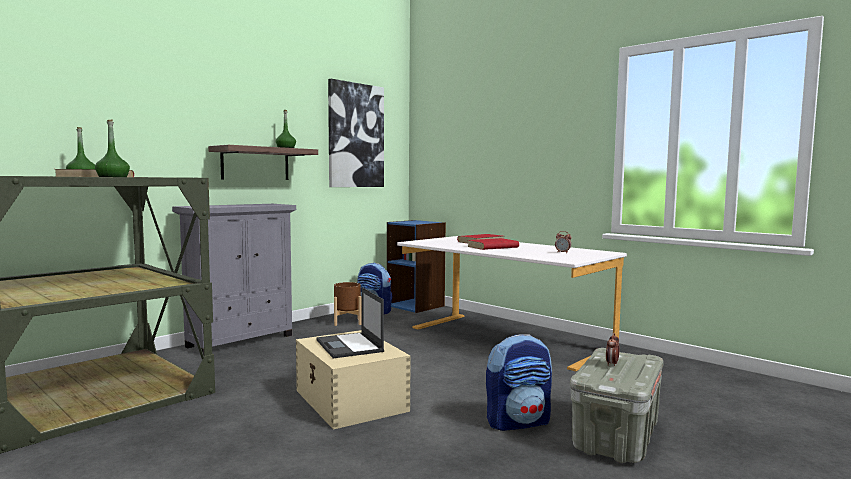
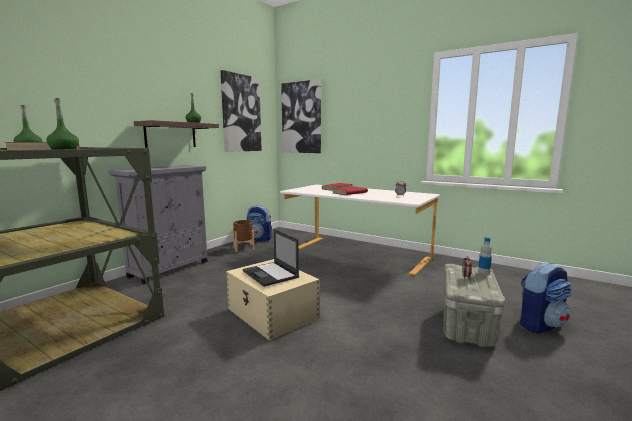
camera: 10 degrees left, 5 degrees up
blue bookcase [387,220,446,313] -> none
backpack [486,334,552,431] -> backpack moved to [520,262,572,334]
none -> picture [281,79,321,153]
none -> bottle [478,237,492,275]

